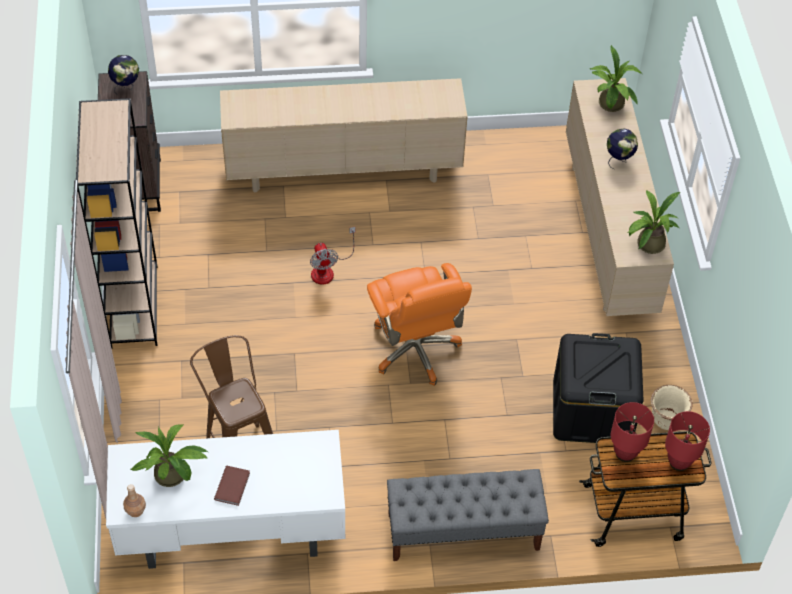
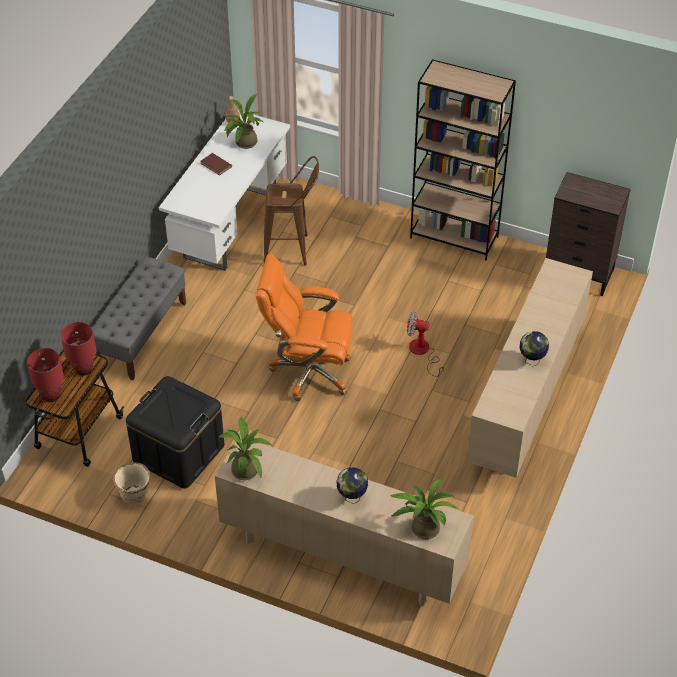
camera: 120 degrees right, 5 degrees down
globe [108,55,139,93] -> globe moved to [520,331,549,366]

